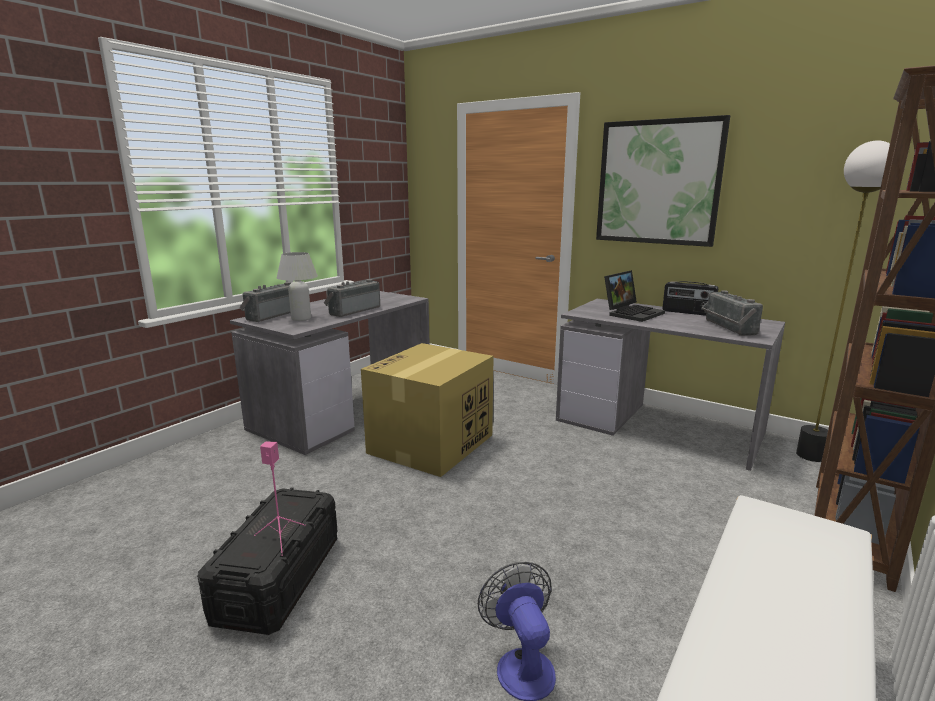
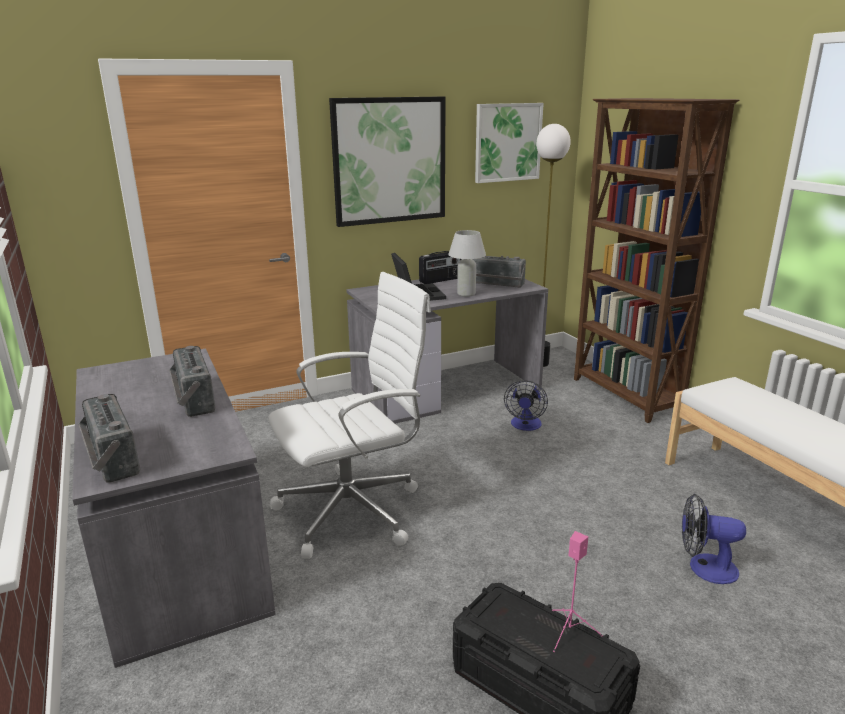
camera: 60 degrees left, 5 degrees up
white table lamp [277,252,318,321] -> white table lamp moved to [448,230,486,297]
cardboard box [361,343,494,477] -> white office chair [268,272,431,559]
none -> picture [475,103,544,183]
none -> fan [504,380,548,431]

